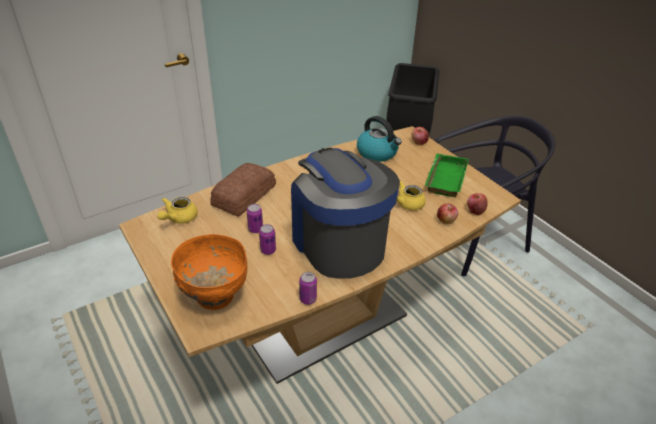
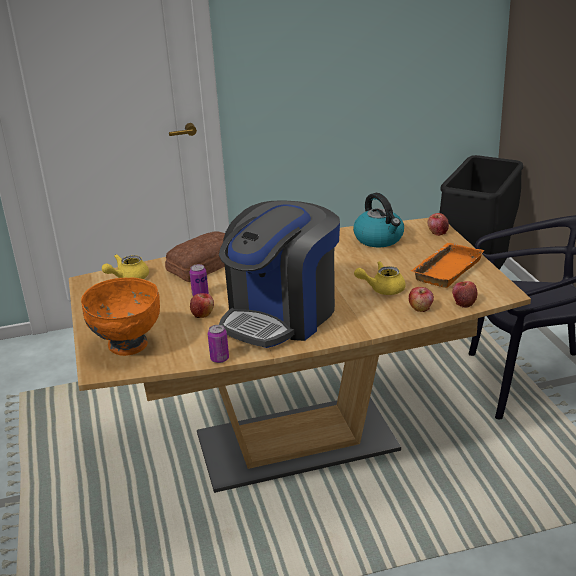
camera: 20 degrees right, 10 degrees down
can [259,224,276,255] -> apple [190,293,214,318]
coffee machine [291,148,400,279] -> coffee machine turned 135 degrees counterclockwise [219,201,340,348]
green tray [425,154,469,197] -> orange tray [411,243,485,288]

